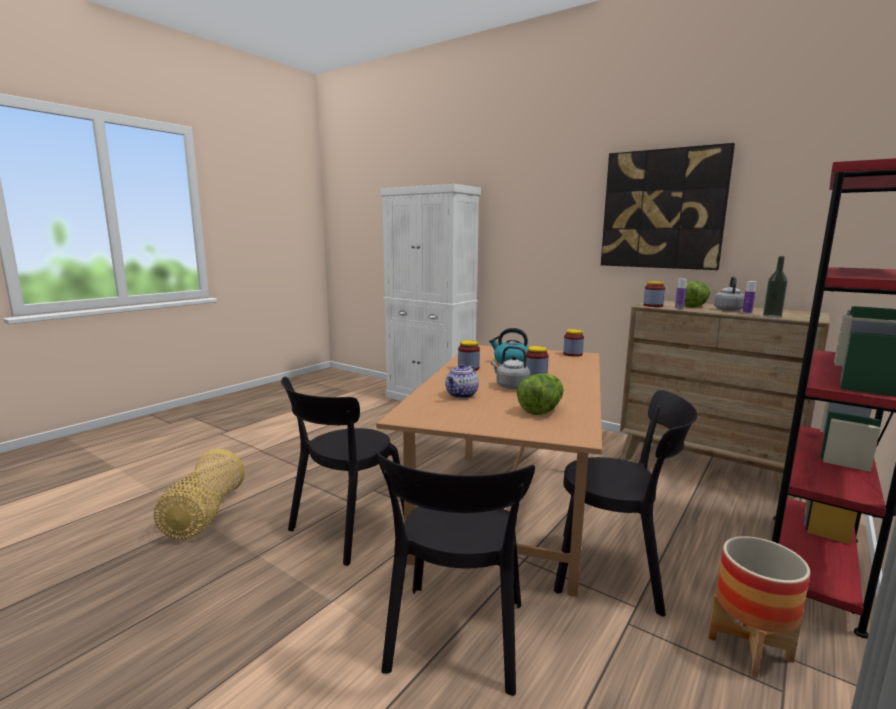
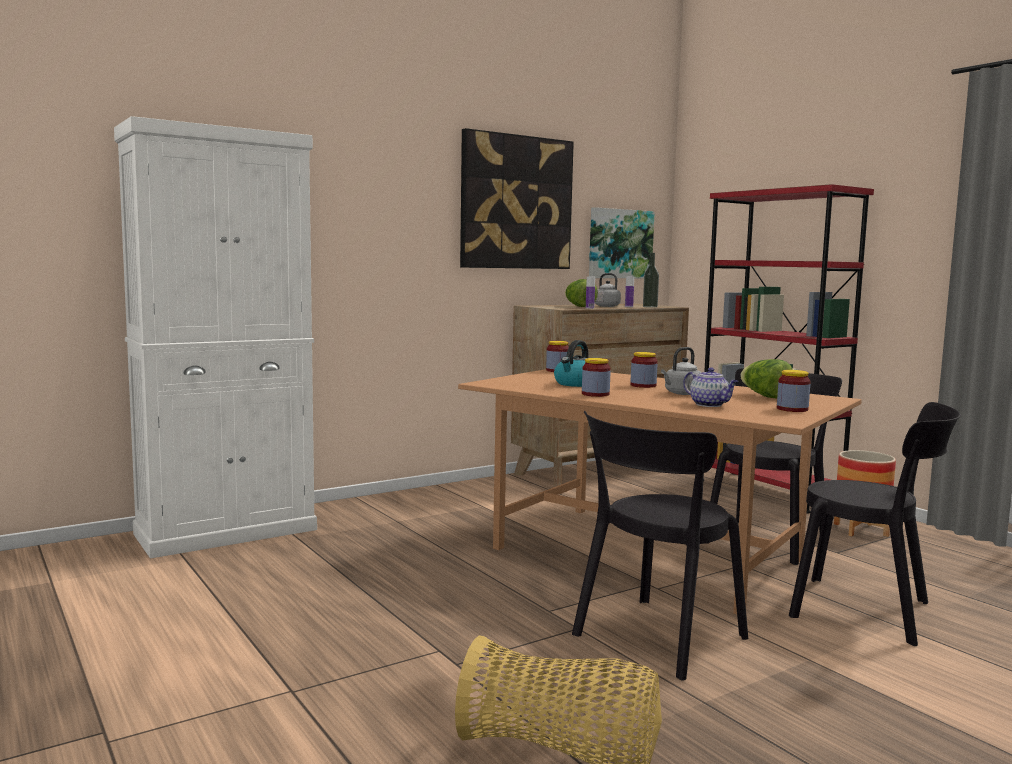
camera: 70 degrees left, 5 degrees down
black chair [281,377,404,566] -> black chair turned 75 degrees clockwise [572,411,748,681]
jar [643,281,665,307] -> jar moved to [777,370,811,412]
none -> picture [589,207,655,278]

